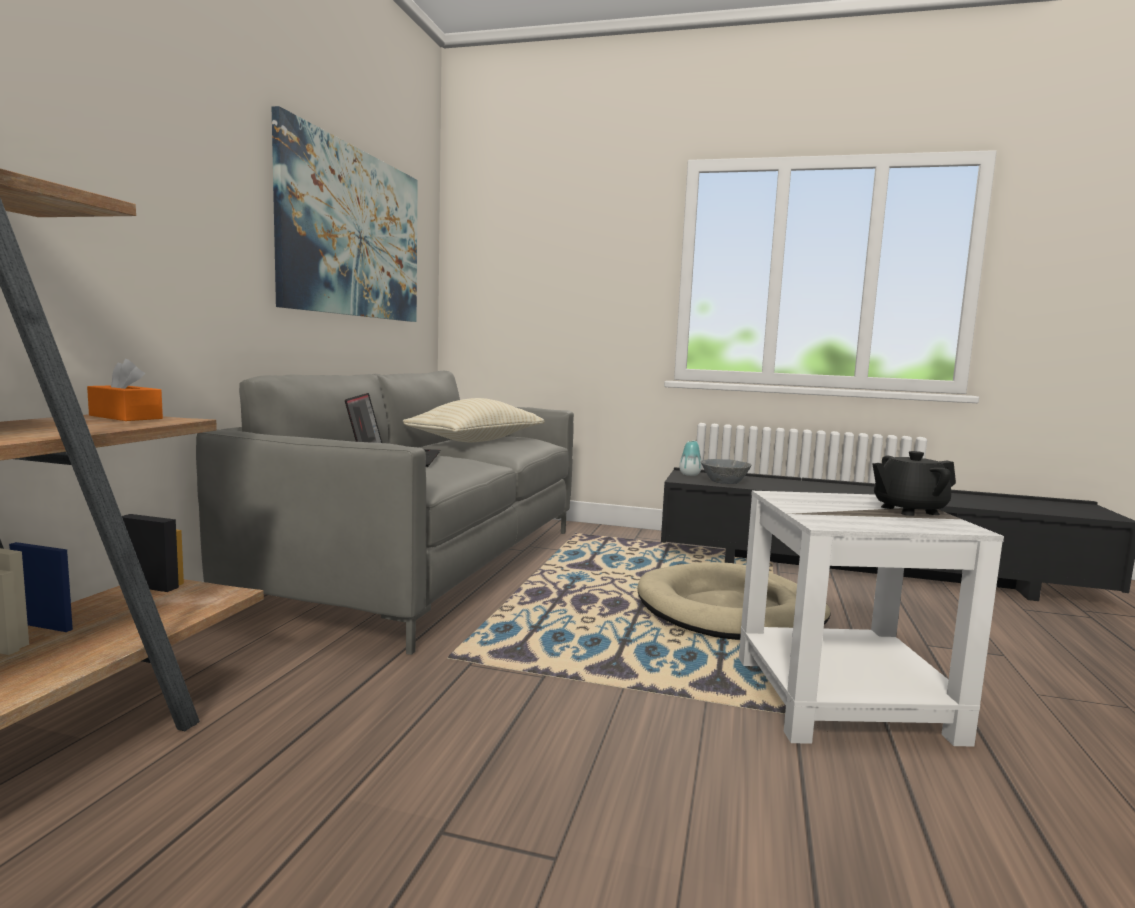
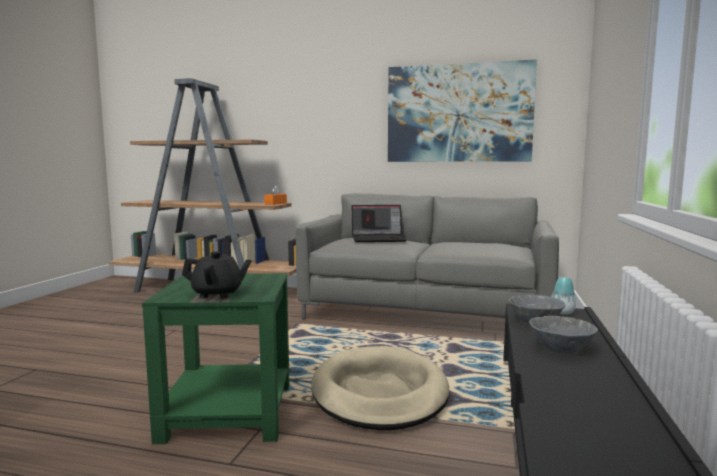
camera: 90 degrees right, 0 degrees up
beige pillow [403,398,544,442] -> none
white side table [739,491,1004,747] -> green side table [142,273,289,444]
black teapot [872,451,956,516] -> black teapot turned 105 degrees clockwise [182,252,252,298]
none -> grey bowl [529,315,598,354]

